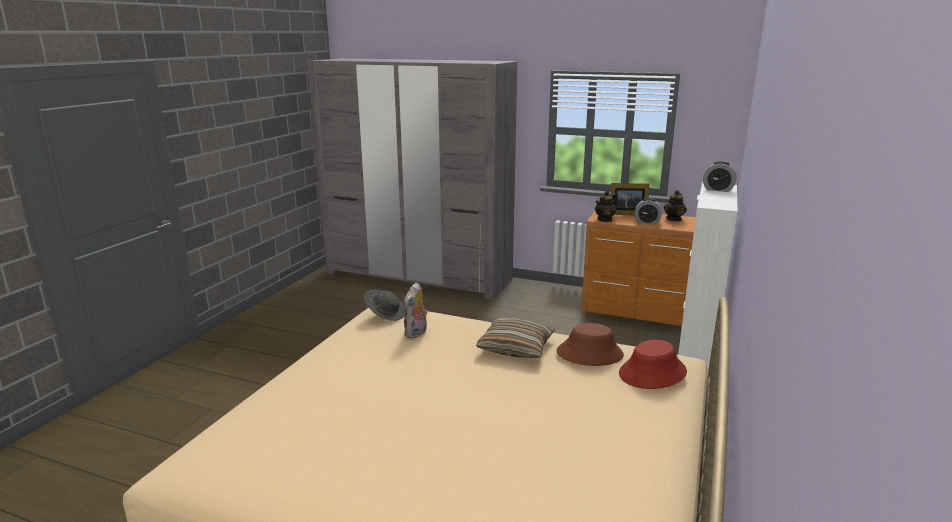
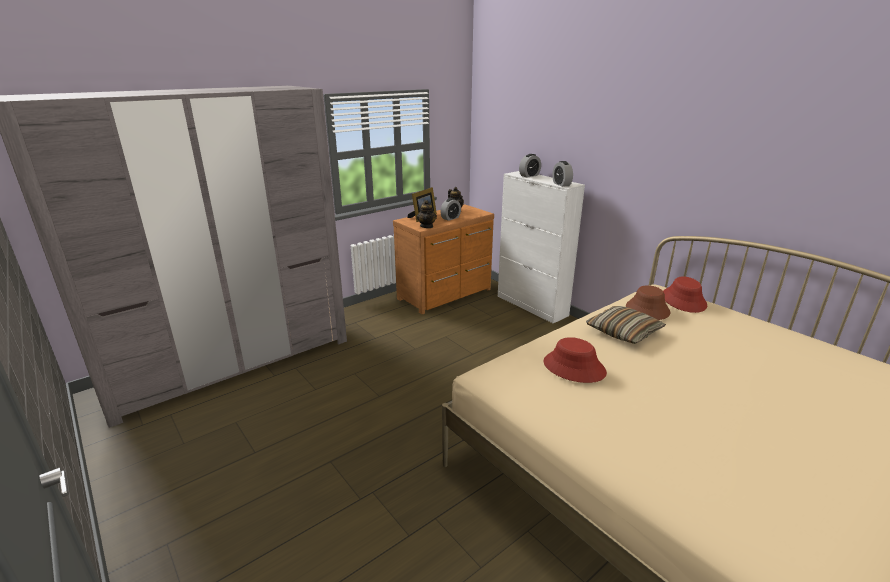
camera: 60 degrees left, 5 degrees up
grey hat [364,290,405,321] -> none
plush toy [404,282,427,339] -> red hat [544,337,607,383]
none -> alarm clock [552,161,573,187]

